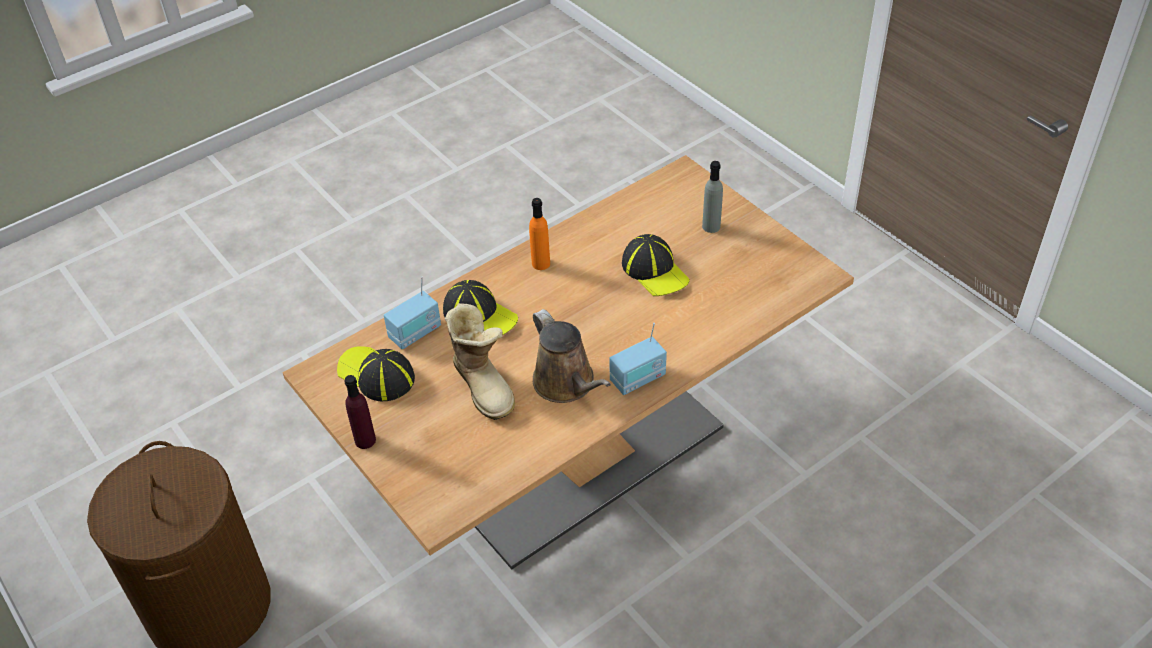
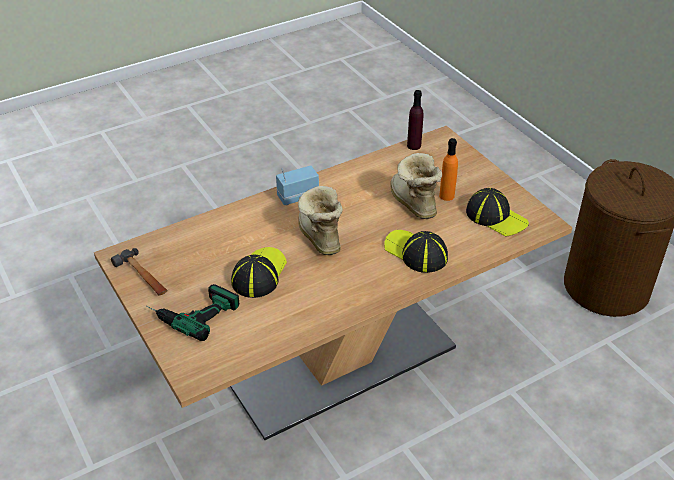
camera: 175 degrees left, 5 degrees down
purple bottle [344,375,376,449] -> purple bottle moved to [407,90,423,150]
radio [384,277,441,350] -> none
orange bottle [529,198,550,270] -> orange bottle moved to [439,138,458,201]
brown watering can [533,309,611,403] -> none
cap [622,234,690,296] -> cap turned 45 degrees clockwise [231,247,287,298]
grey bottle [702,161,723,233] -> power drill [146,284,240,341]
none -> hammer [111,248,168,296]
none -> boot [298,186,343,255]

